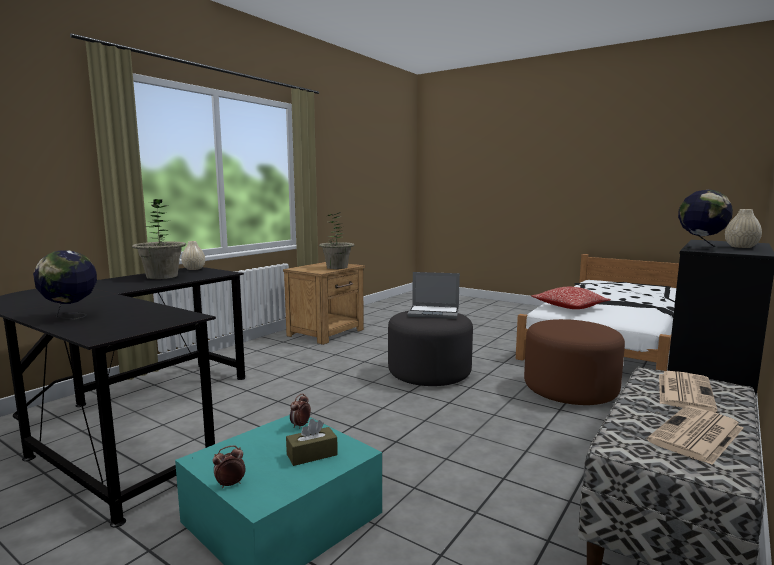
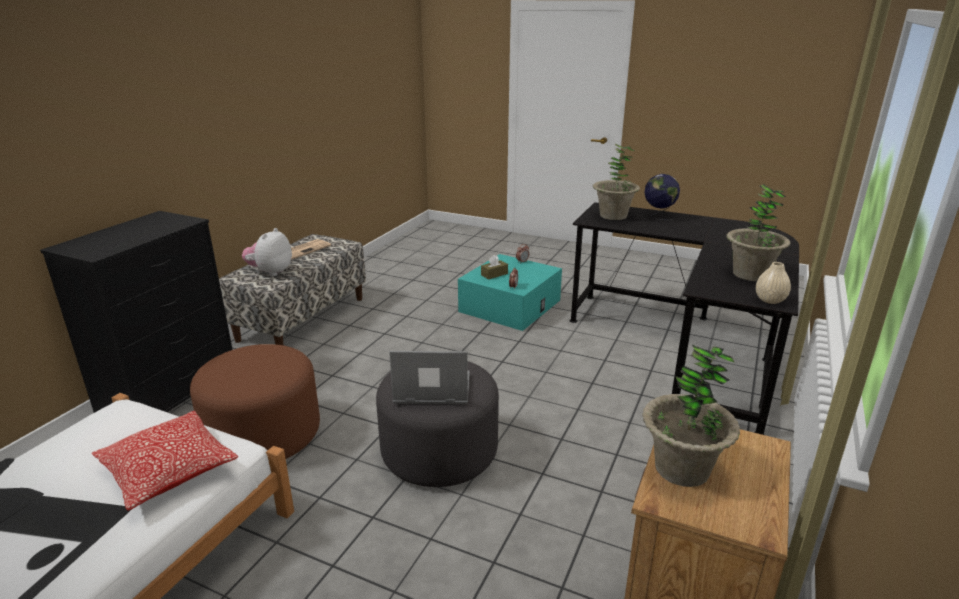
camera: 170 degrees right, 15 degrees up
newspaper [659,371,718,412] -> plush toy [242,228,292,276]
globe [678,190,733,250] -> none
beige vase [725,209,762,248] -> none
none -> potted plant [593,144,640,220]

